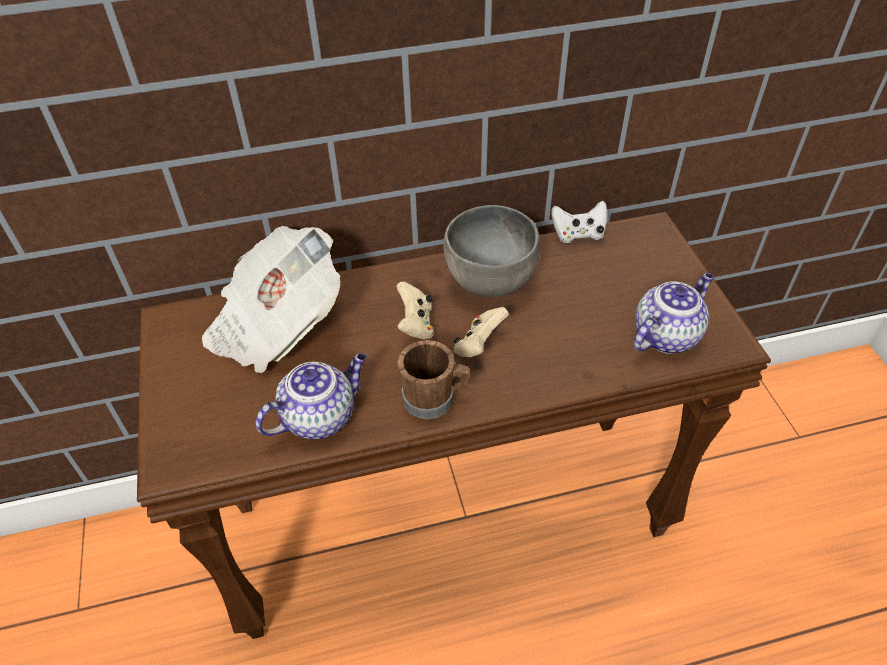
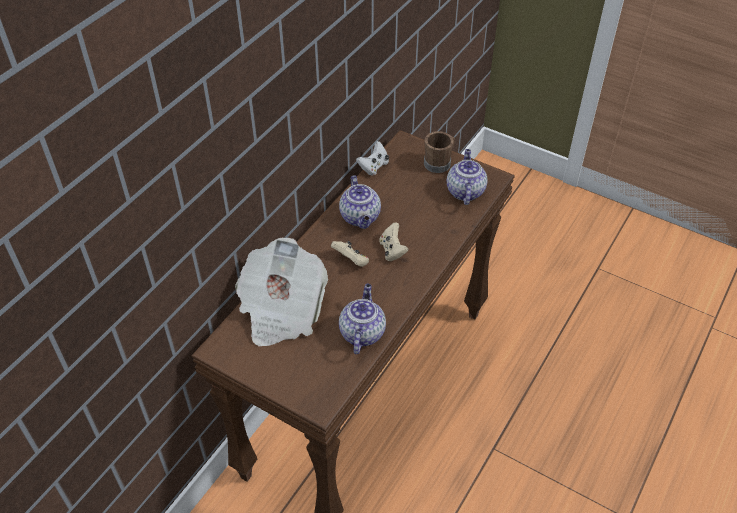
camera: 45 degrees left, 0 degrees up
brown mug [398,340,469,419] -> brown mug moved to [424,131,455,173]
grey bowl [443,205,540,297] -> teapot [339,175,381,229]

